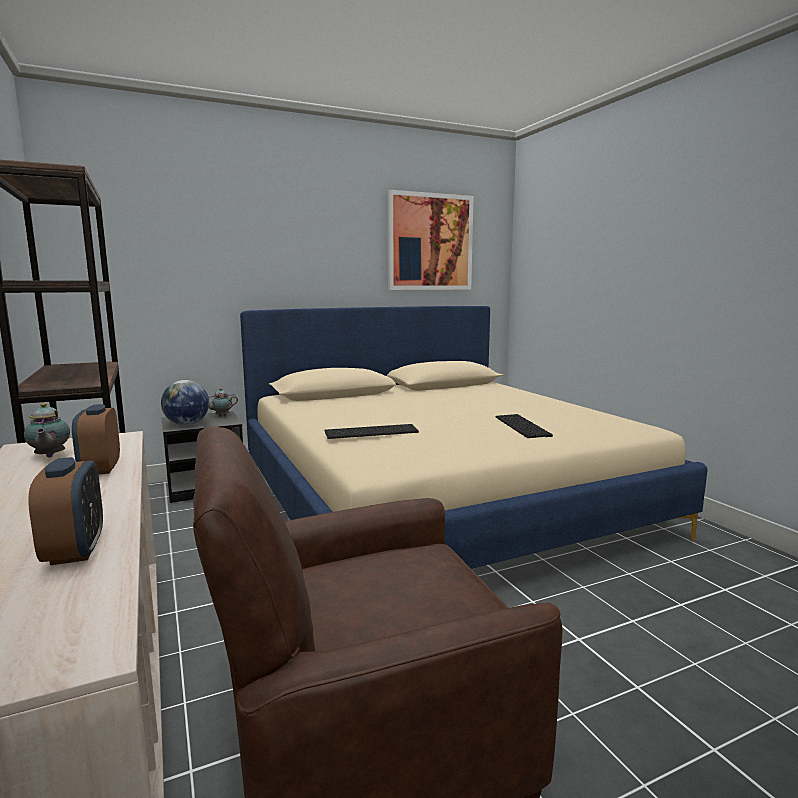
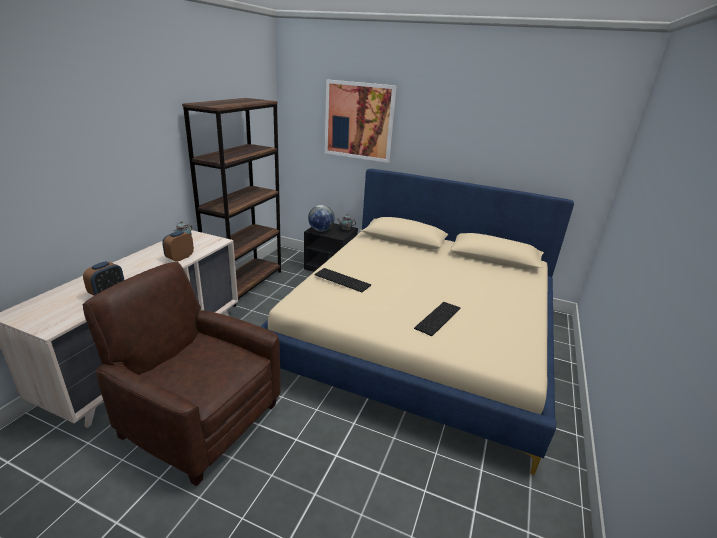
camera: 45 degrees right, 15 degrees up
picture [388,190,474,290] -> picture moved to [325,79,396,163]

